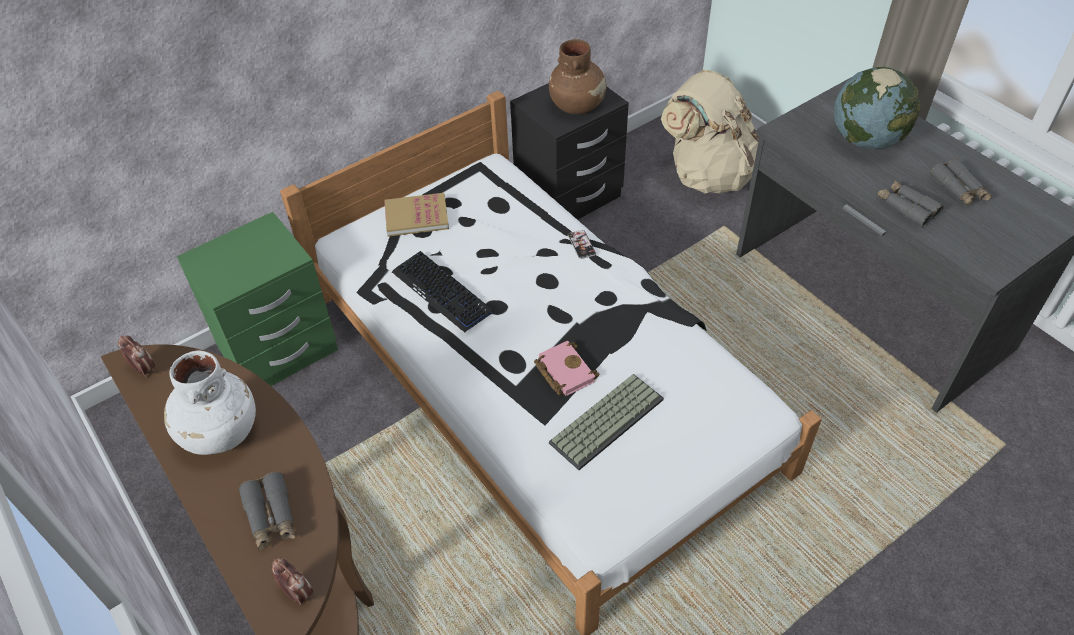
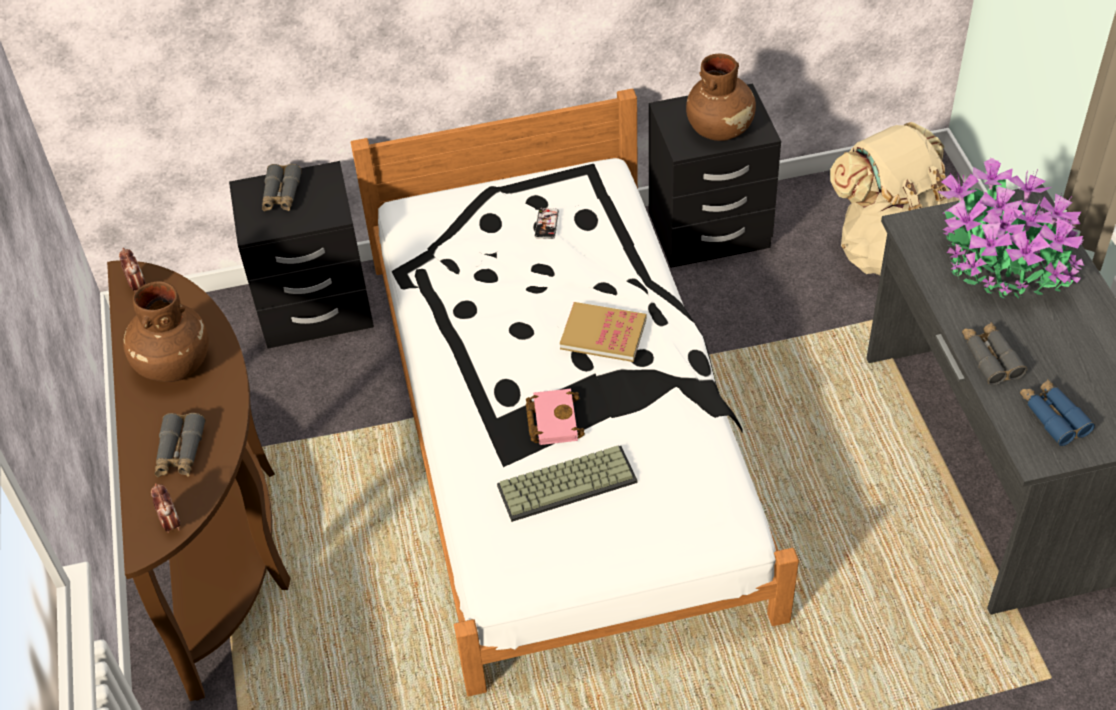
camera: 25 degrees right, 0 degrees up
white vase [164,351,256,455] -> brown vase [123,281,209,382]
green nightstand [177,212,338,386] -> black nightstand [229,161,374,348]
book [384,193,449,237] -> book moved to [560,302,646,362]
keyboard [392,251,494,333] -> none
phone [568,230,596,259] -> phone moved to [535,208,559,239]
globe [834,67,920,149] -> potted plant [937,158,1084,299]
grey binoculars [930,159,992,207] -> grey binoculars moved to [262,164,302,211]
none -> blue binoculars [1020,378,1095,446]

